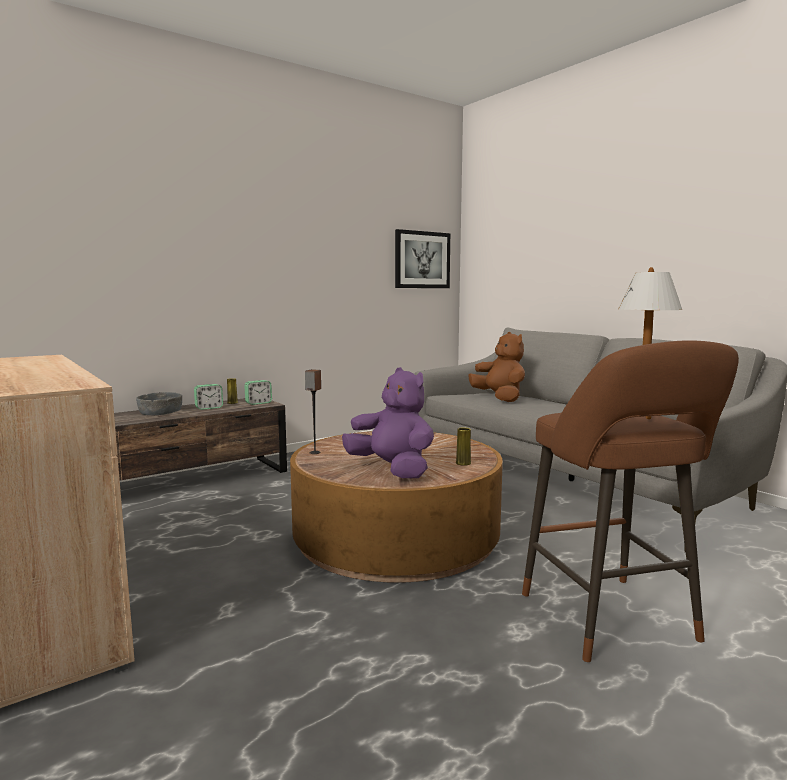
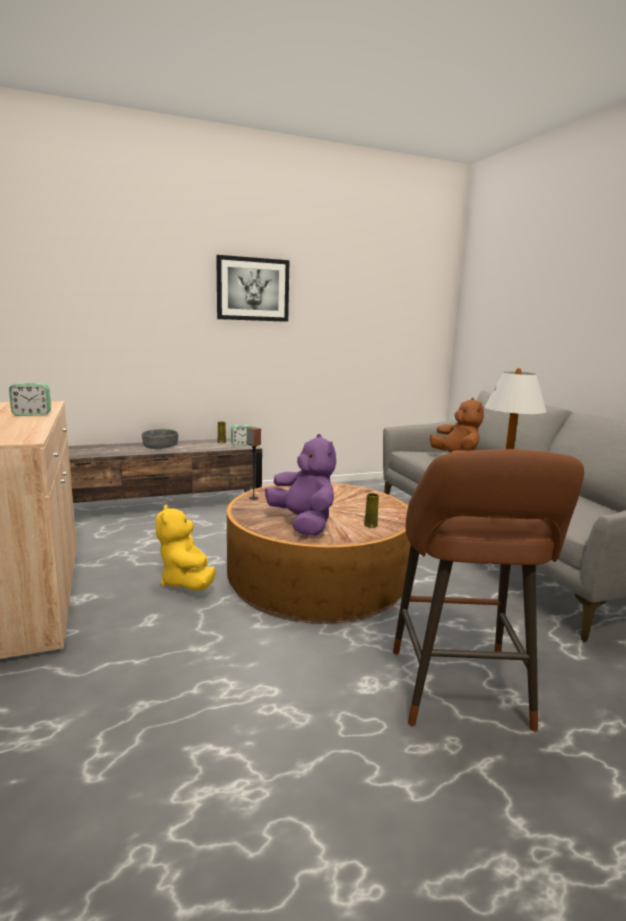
camera: 15 degrees right, 5 degrees up
alarm clock [194,384,223,410] -> alarm clock moved to [9,383,51,416]
picture [395,229,450,288] -> picture moved to [216,255,290,322]
none -> yellow plush toy [155,504,216,590]

